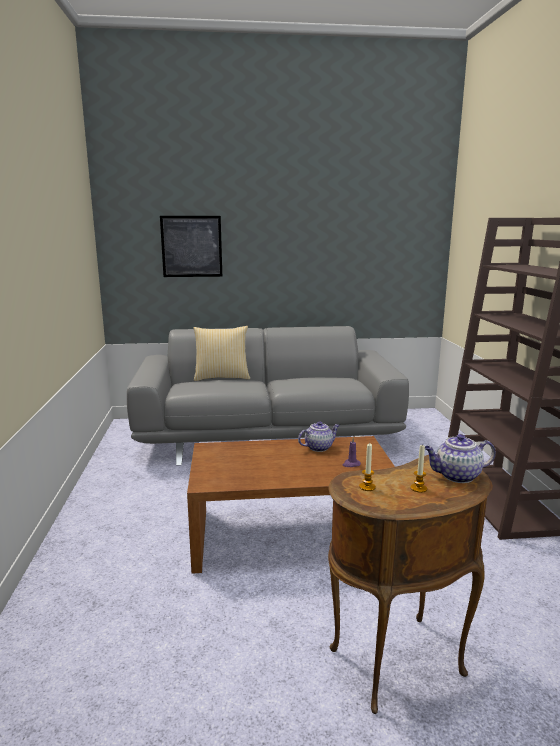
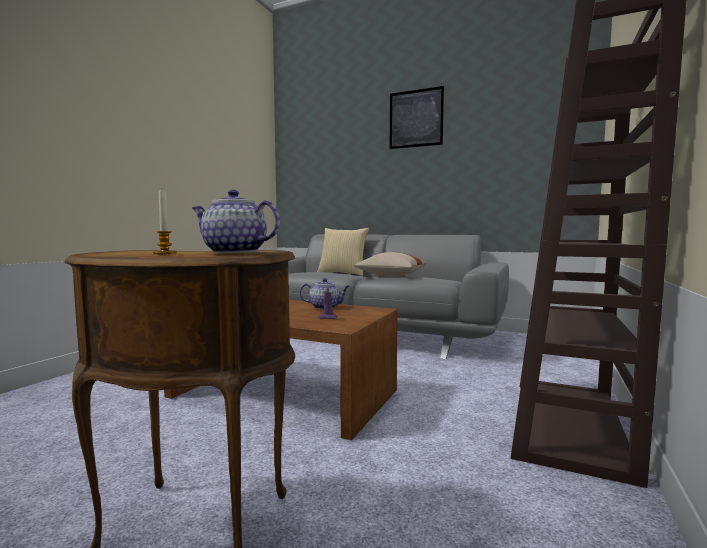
camera: 30 degrees right, 10 degrees down
picture [160,216,222,277] -> picture moved to [390,86,444,149]
candle [359,443,376,491] -> none
none -> beige pillow [354,252,426,277]

